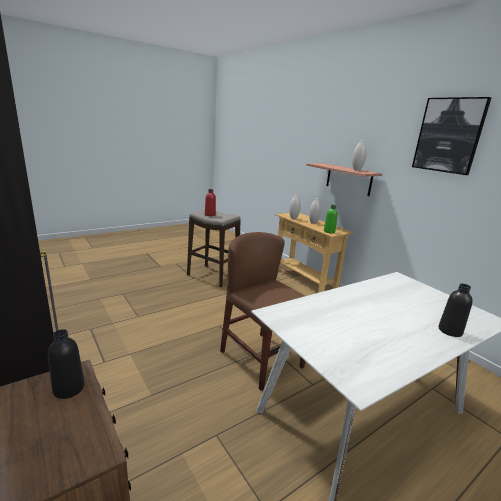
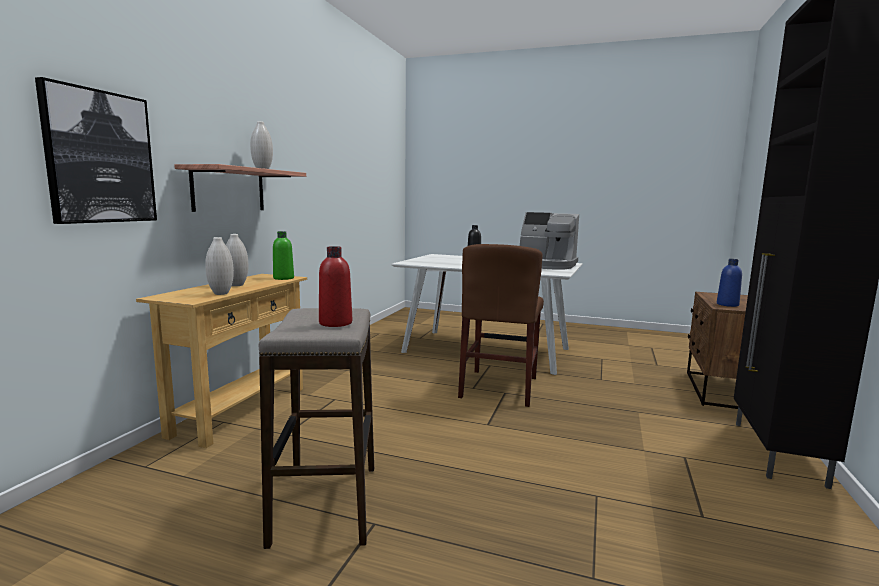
camera: 125 degrees left, 10 degrees down
black bottle [48,329,85,399] -> blue bottle [717,259,742,307]
picture [412,97,492,175] -> picture moved to [35,77,157,224]
none -> coffee machine [520,212,579,270]

